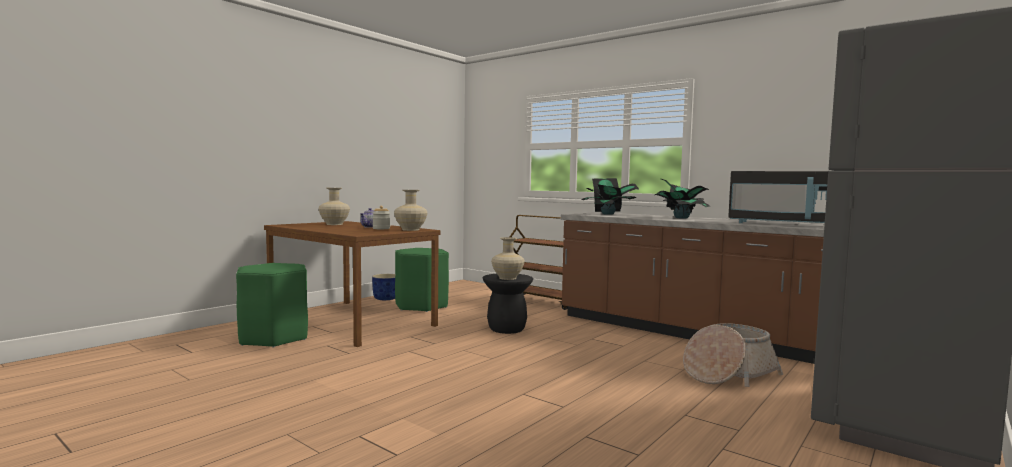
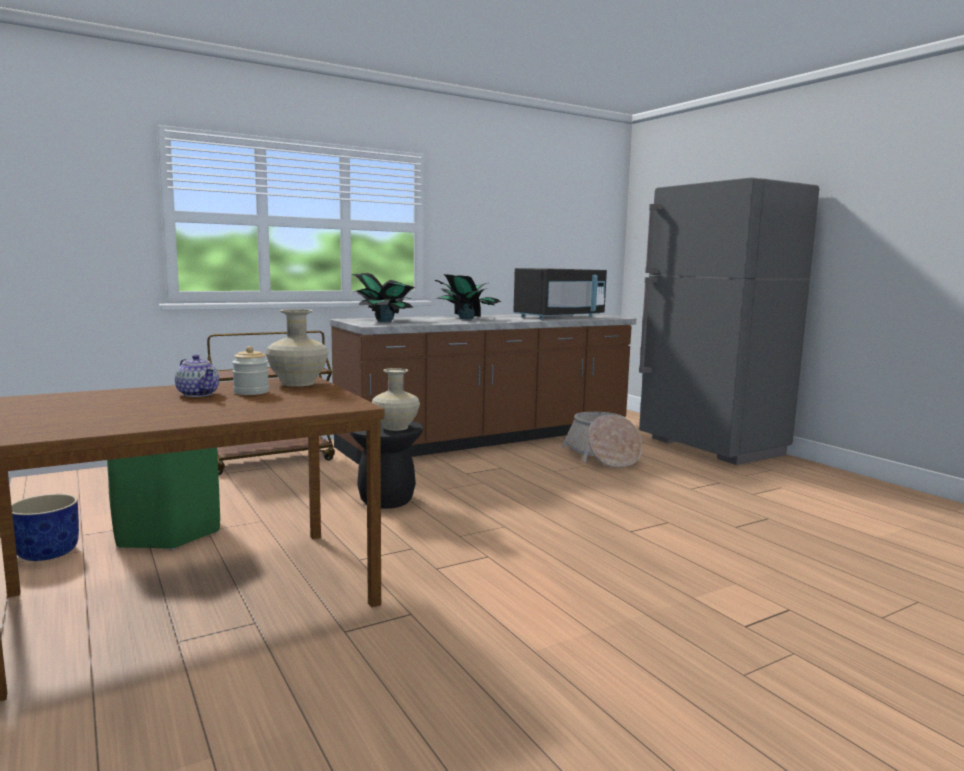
camera: 70 degrees left, 5 degrees up
green stool [236,263,308,348] -> none
beige vase [318,188,350,225] -> none

